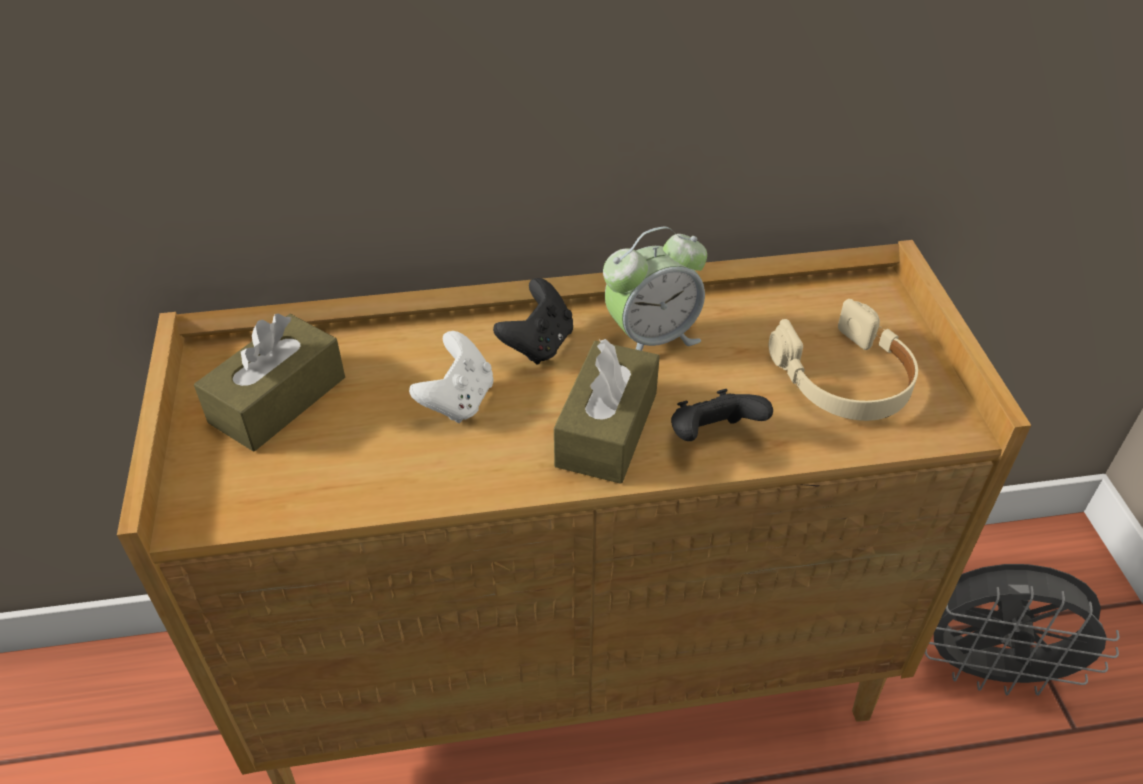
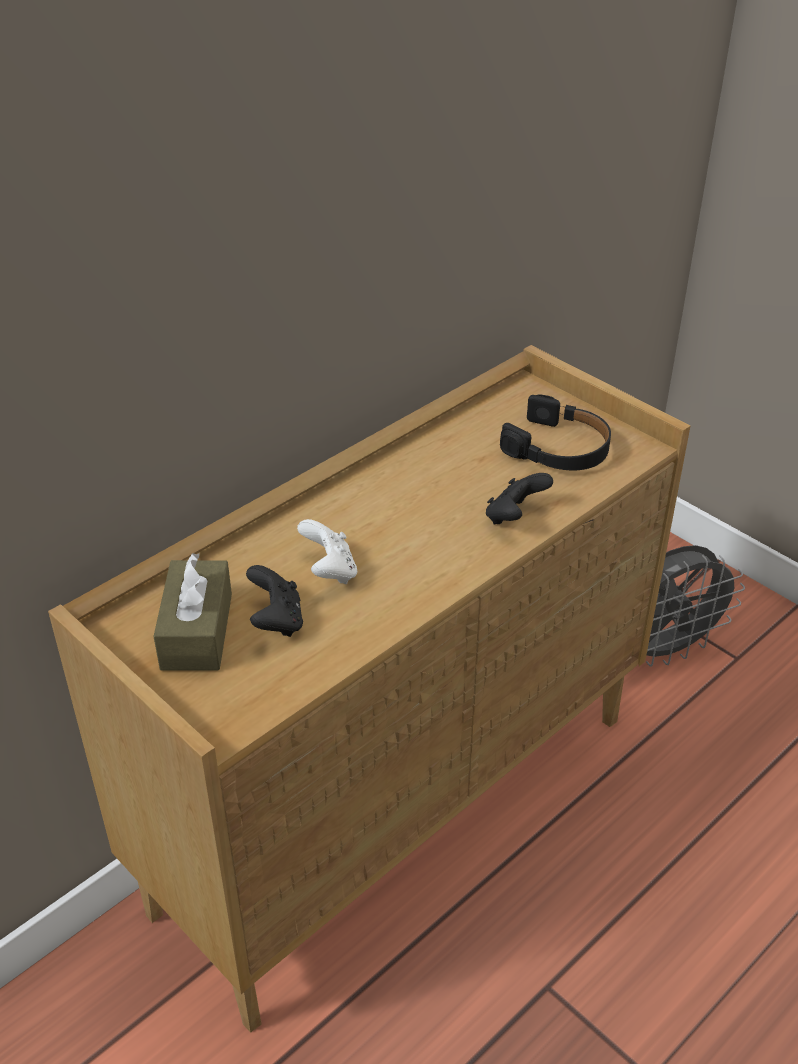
camera: 35 degrees left, 5 degrees down
black game controller [493,278,573,365] -> black game controller moved to [246,565,303,637]
brown tissue box [554,339,660,484] -> none
alarm clock [603,227,707,351] -> none
beige headphones [769,299,918,421] -> black headphones [500,394,611,471]

